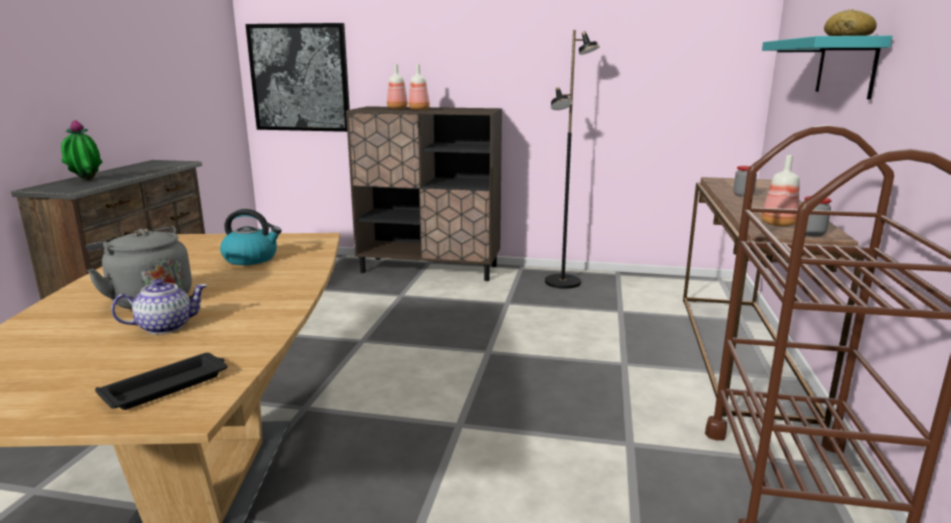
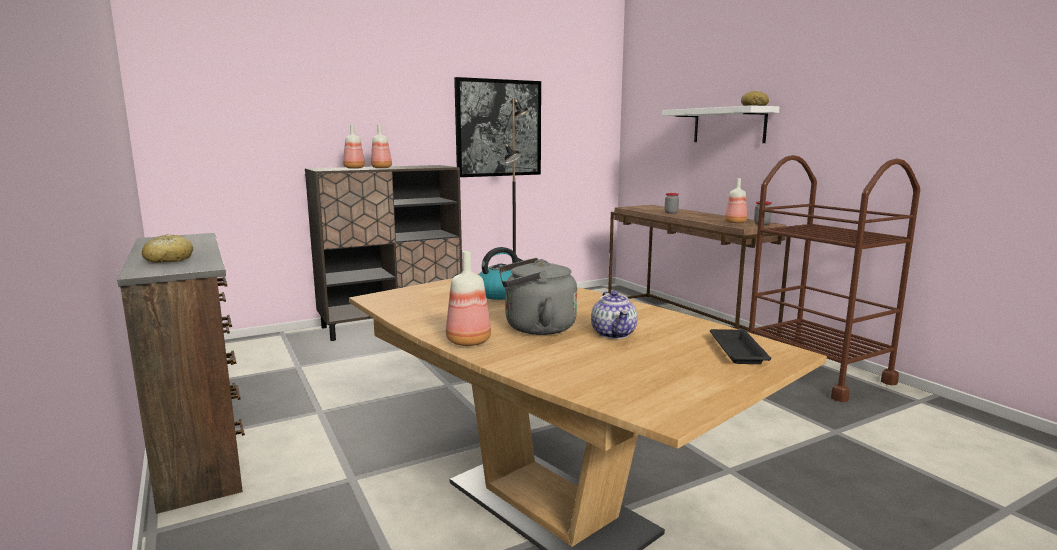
camera: 40 degrees left, 5 degrees down
potted plant [61,120,102,180] -> bread [142,234,193,263]
teapot [111,279,207,334] -> teapot turned 150 degrees clockwise [591,291,637,339]
picture [246,23,350,132] -> picture moved to [454,77,541,177]
turquoise shelf [762,36,892,99] -> white shelf [662,105,780,143]
none -> bottle [446,251,491,346]

